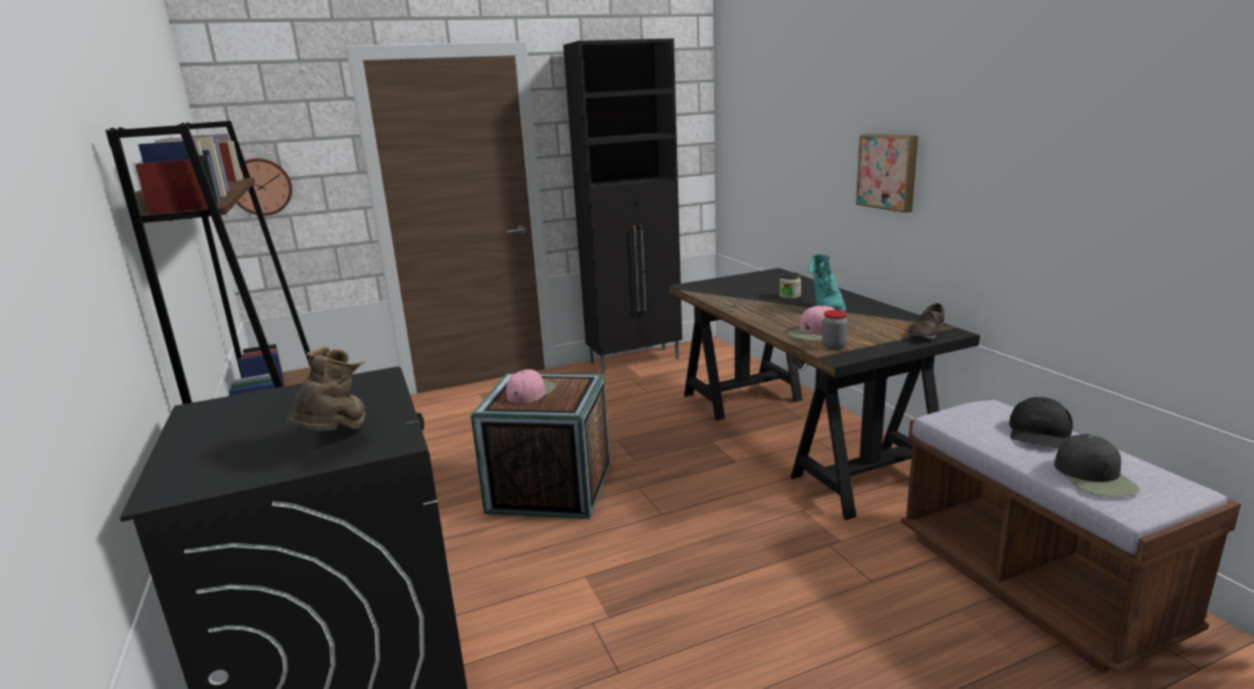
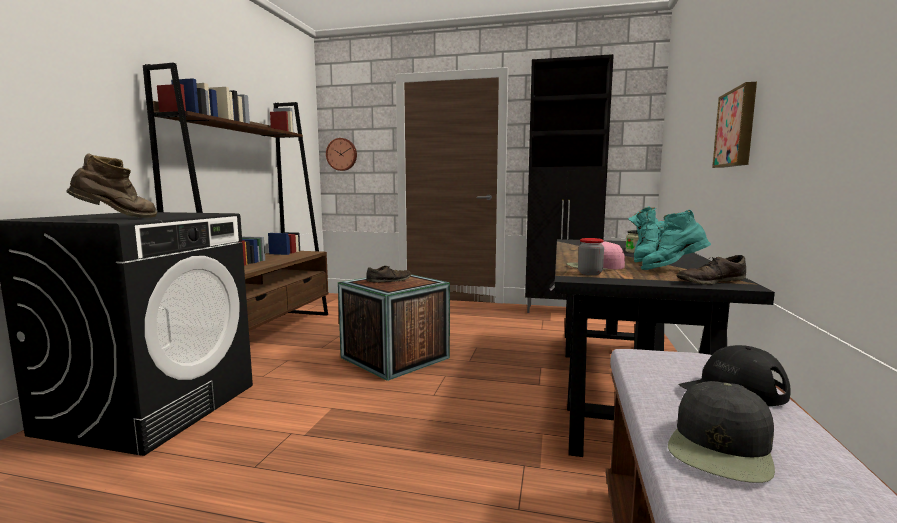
camera: 35 degrees right, 10 degrees down
pink cap [507,369,556,403] -> brown shoe [366,266,412,283]
none -> turquoise boot [641,210,711,270]

